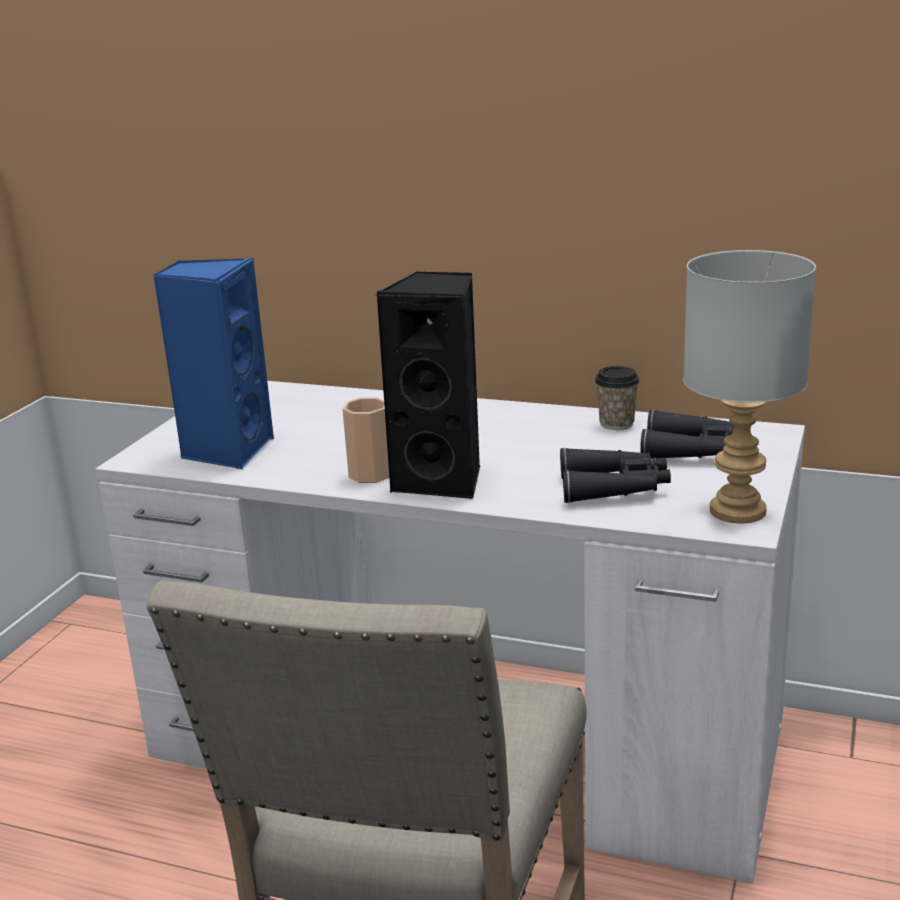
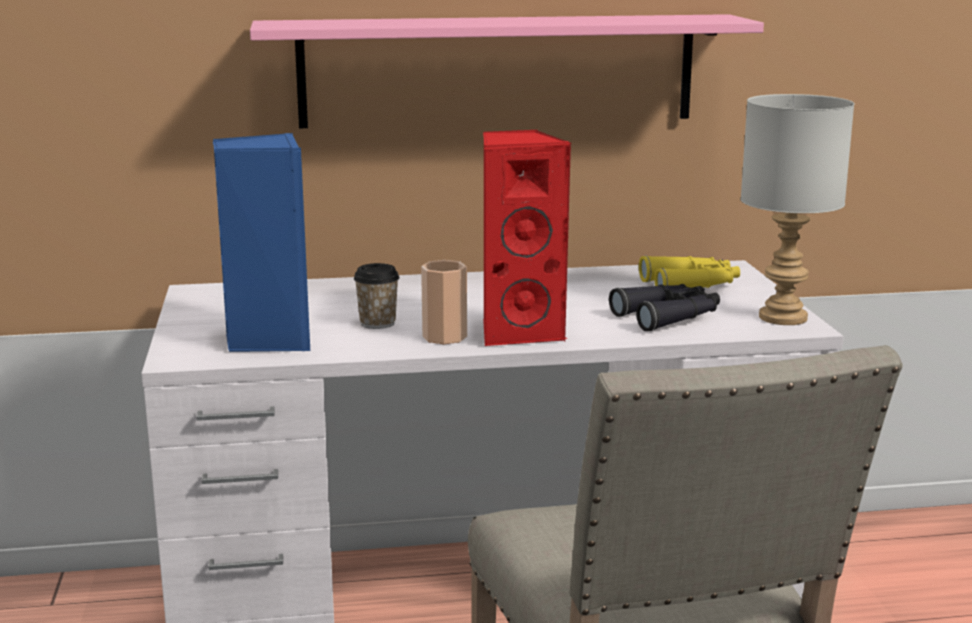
camera: 30 degrees left, 5 degrees down
black speaker [375,271,480,500] -> red speaker [483,130,571,346]
cup [595,366,639,430] -> cup moved to [354,263,399,329]
black binoculars [640,410,734,459] -> yellow binoculars [639,256,740,288]
none -> pink shelf [250,14,764,128]

